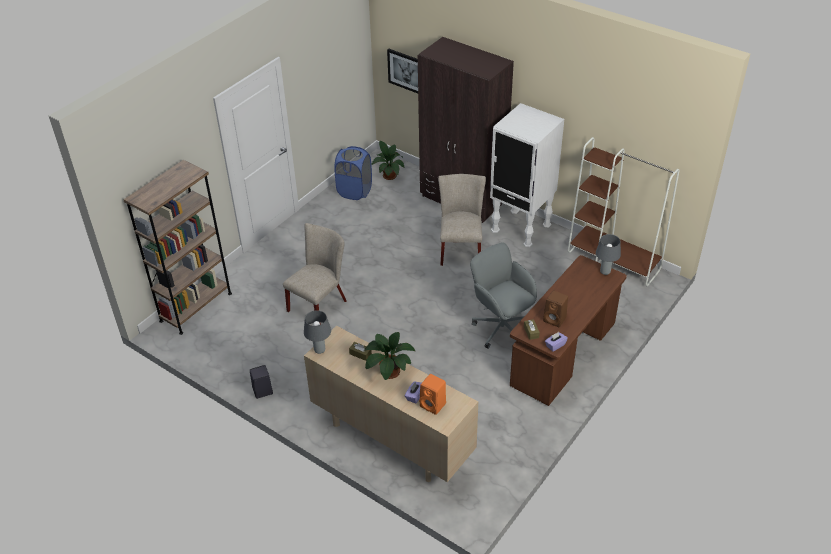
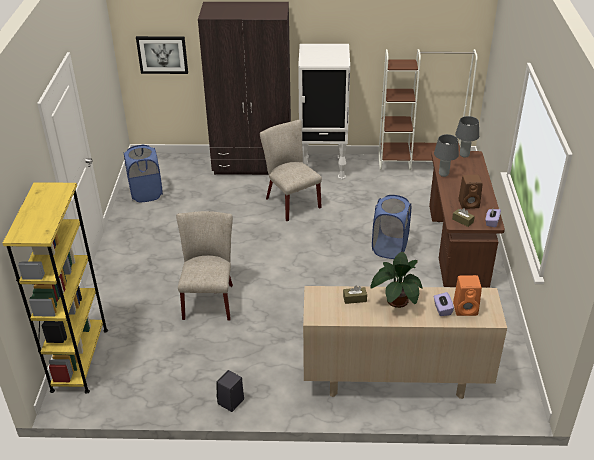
camera: 35 degrees left, 5 degrees down
brown bookcase [123,160,232,335] -> yellow bookcase [3,182,108,394]
grey table lamp [304,310,331,354] -> grey table lamp moved to [434,134,459,177]
potted plant [371,141,404,180] -> none
grey office chair [470,242,537,349] -> blue laundry basket [372,195,411,259]

